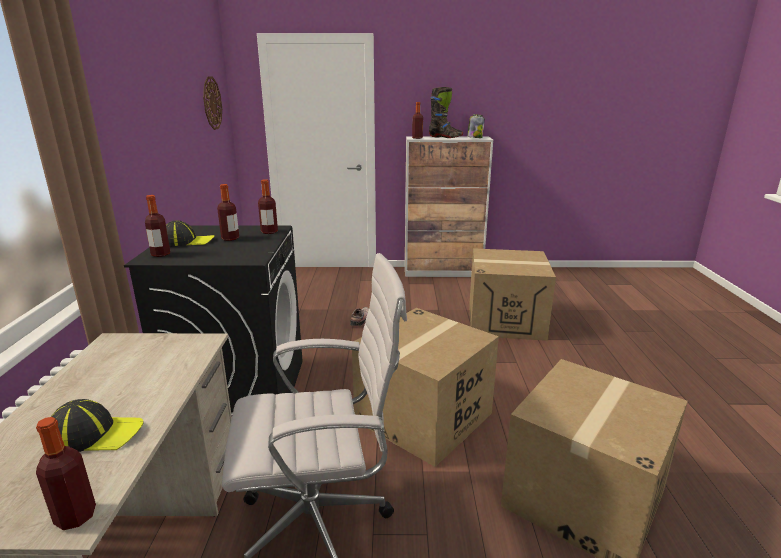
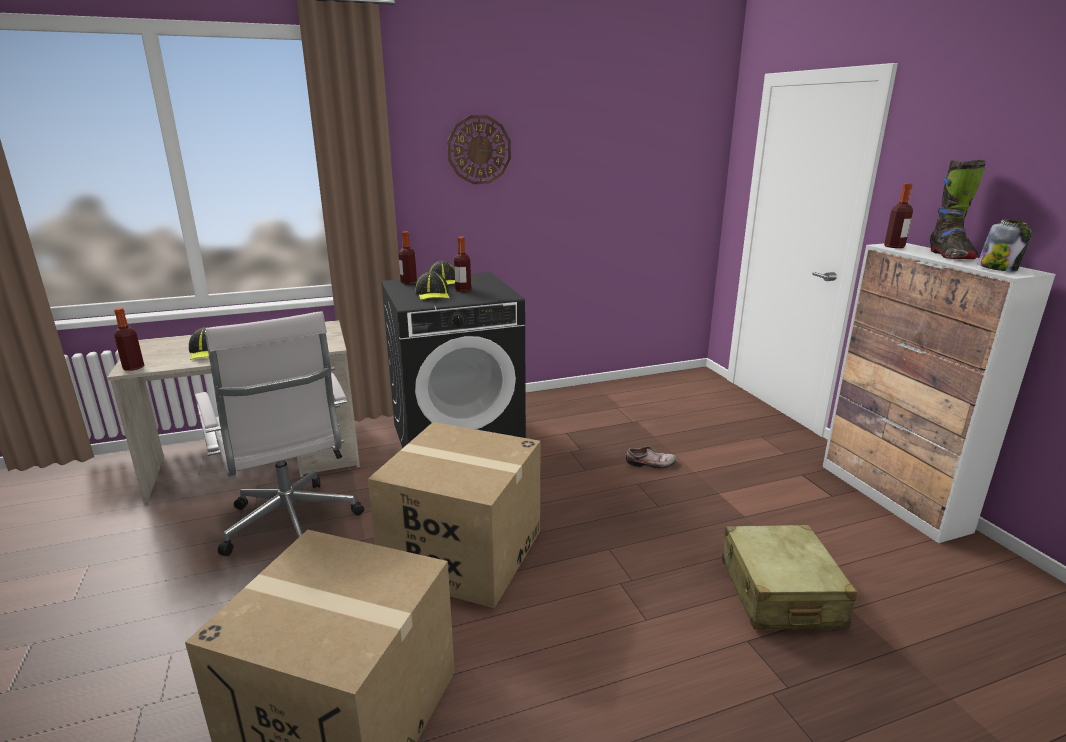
camera: 70 degrees right, 0 degrees up
wall clock [203,76,222,130] -> wall clock moved to [447,115,511,184]
bottle [258,179,278,234] -> none
cardboard box [469,248,556,341] -> beige suitcase [722,525,857,630]
none -> cap [415,271,450,300]

